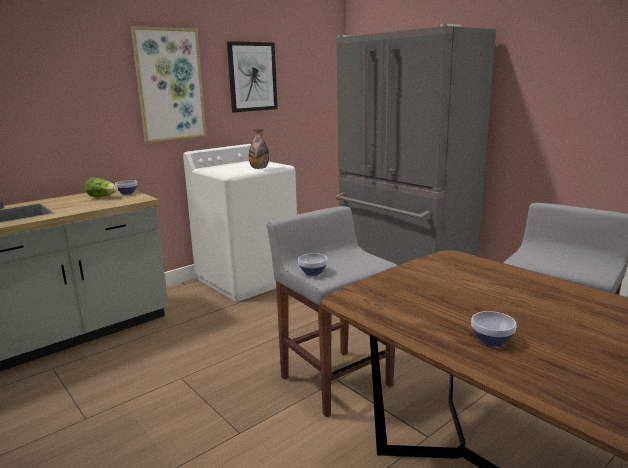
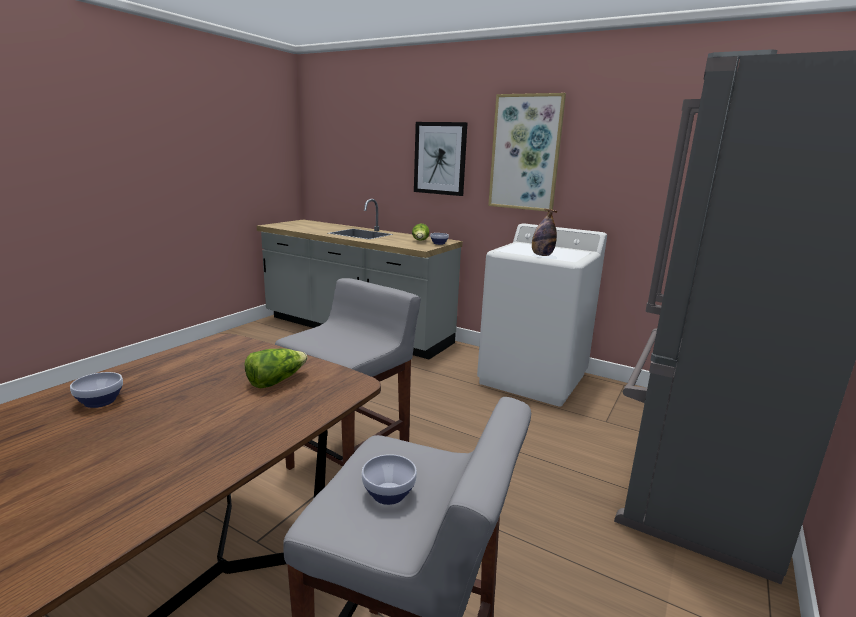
camera: 70 degrees right, 0 degrees up
picture [227,41,278,113] -> picture moved to [414,122,468,196]
bowl [298,253,328,276] -> bowl moved to [362,454,417,505]
none -> lettuce [244,349,308,388]

